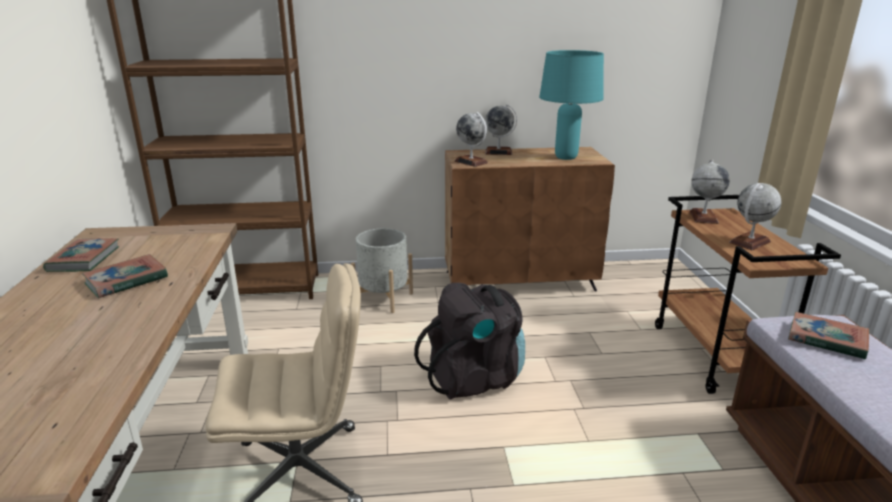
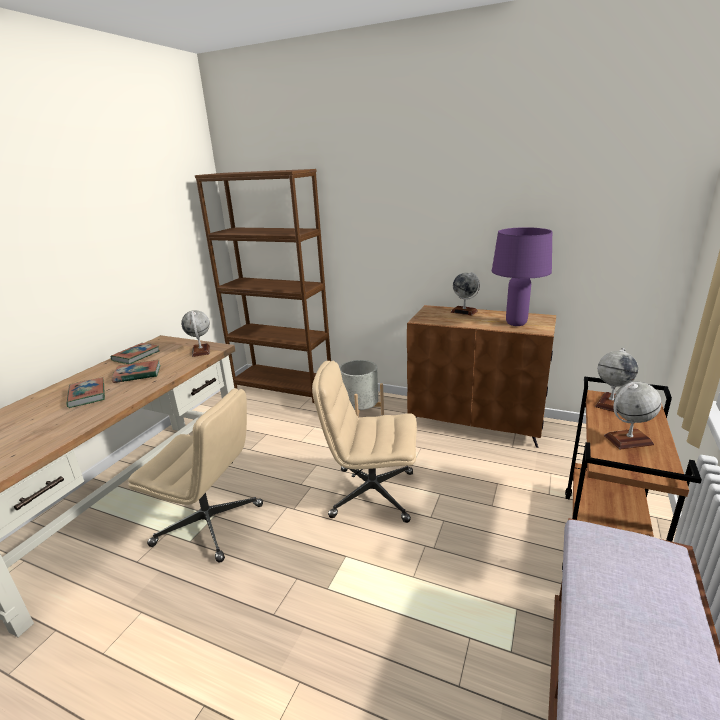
camera: 30 degrees right, 0 degrees up
black backpack [414,283,525,399] -> beige office chair [312,361,417,523]
globe [455,112,488,167] -> globe moved to [181,310,210,357]
turquoise table lamp [539,50,604,160] -> purple table lamp [492,227,552,326]
book [788,312,869,359] -> book moved to [66,377,105,408]

